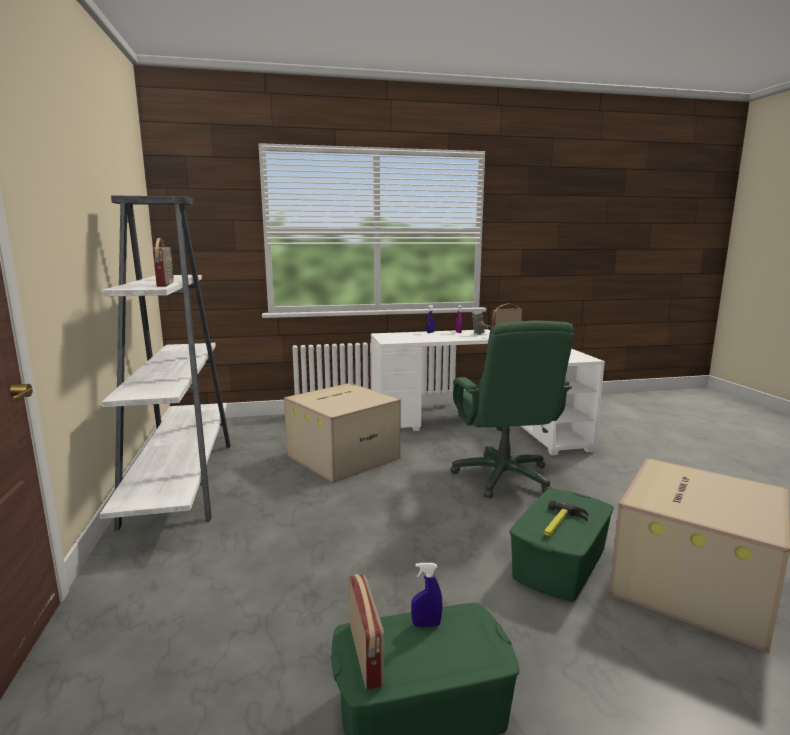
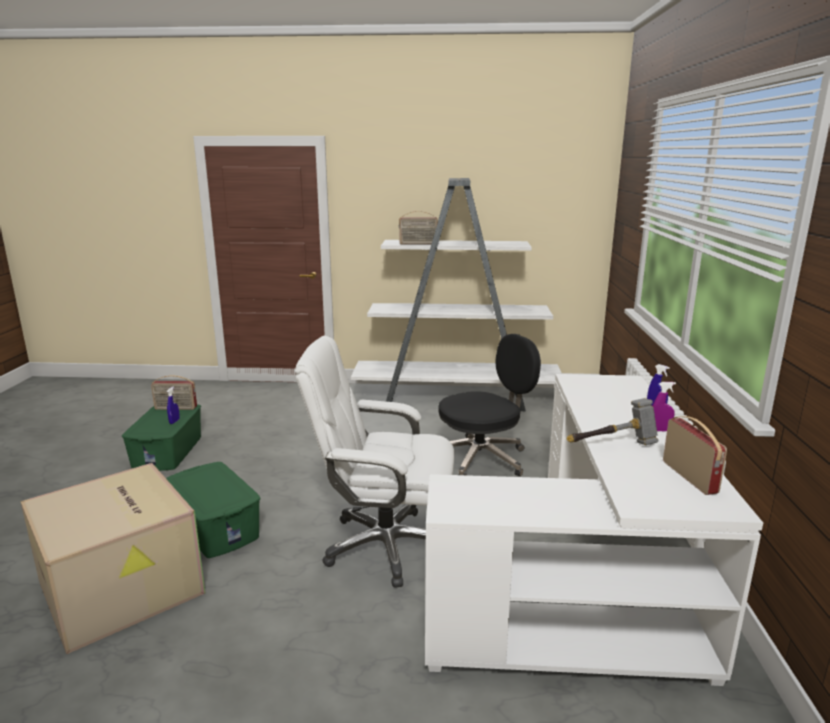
camera: 105 degrees right, 5 degrees up
cardboard box [284,383,401,483] -> black office chair [438,334,541,476]
green office chair [451,321,574,498] -> white office chair [295,336,454,588]
hammer [544,500,588,537] -> none

